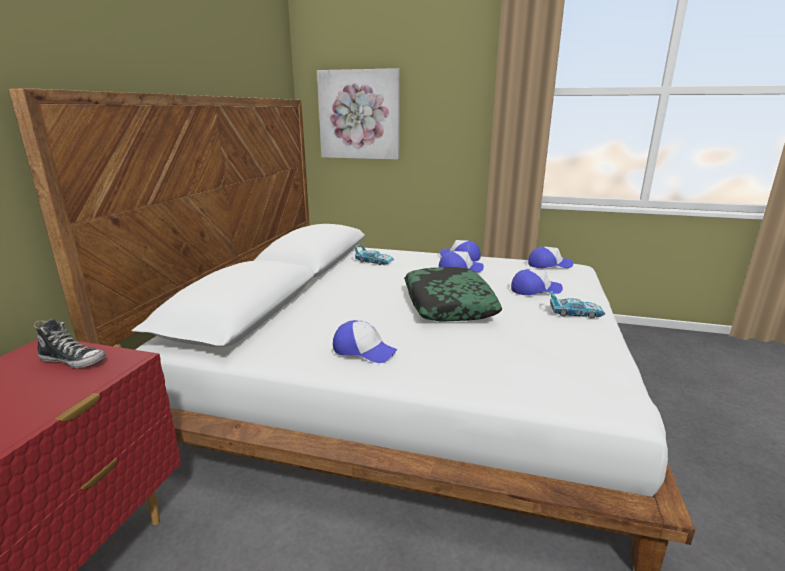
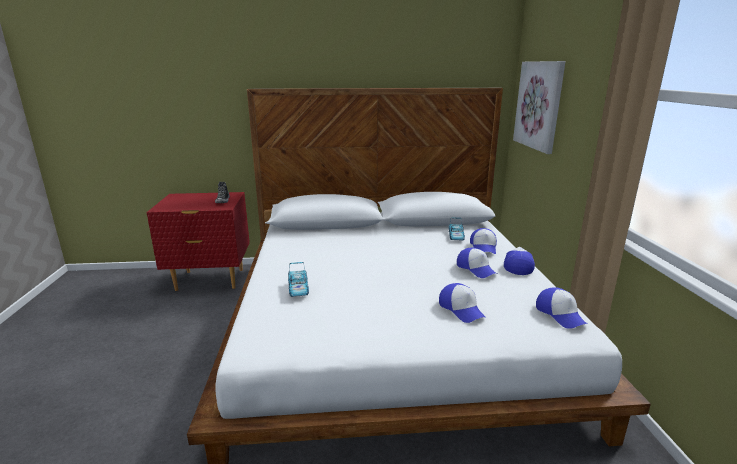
camera: 70 degrees right, 0 degrees up
cap [333,320,398,363] -> cap moved to [470,228,497,254]
pillow [404,267,502,322] -> none
toy car [550,291,605,318] -> toy car moved to [288,262,309,297]

